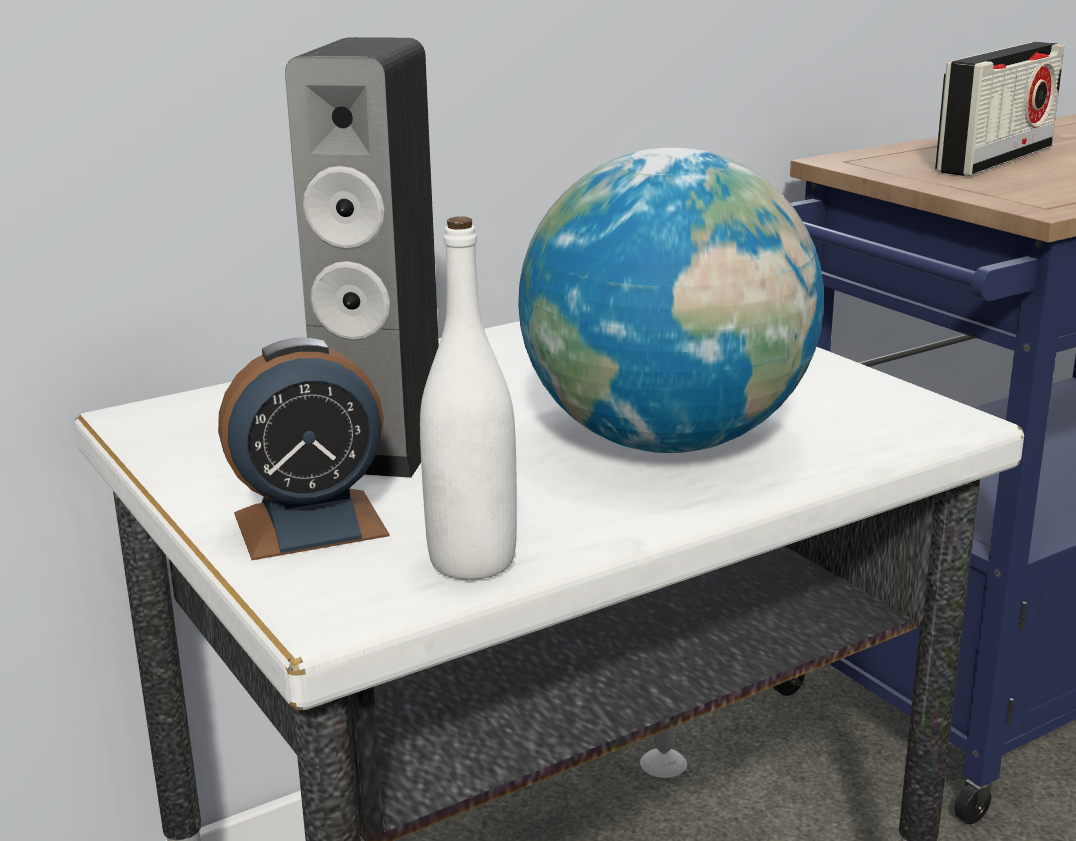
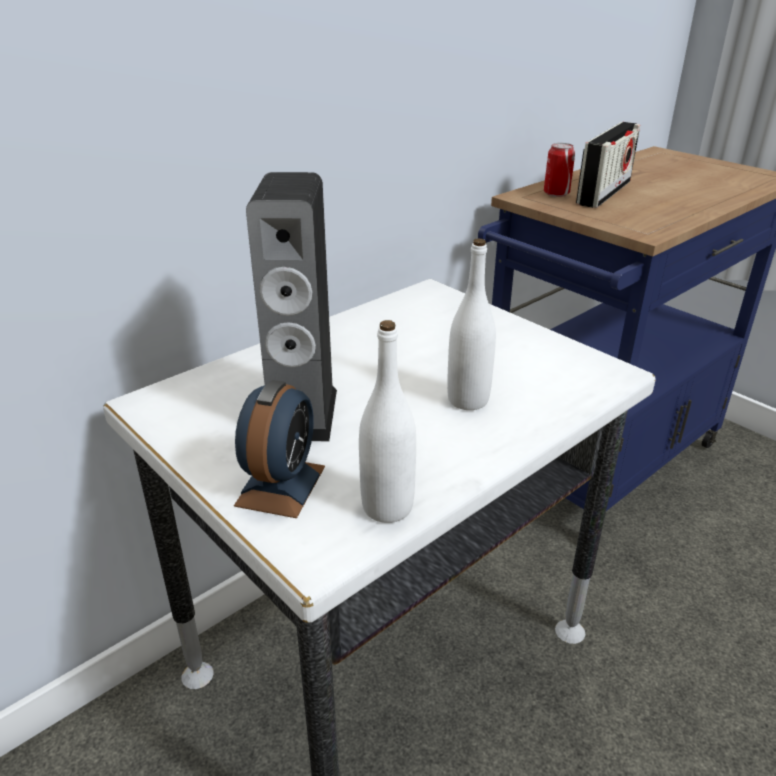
camera: 10 degrees left, 10 degrees up
alarm clock [218,338,389,560] -> alarm clock turned 45 degrees counterclockwise [234,380,325,518]
globe [518,148,824,453] -> white bottle [447,238,496,410]
none -> can [544,143,575,197]

